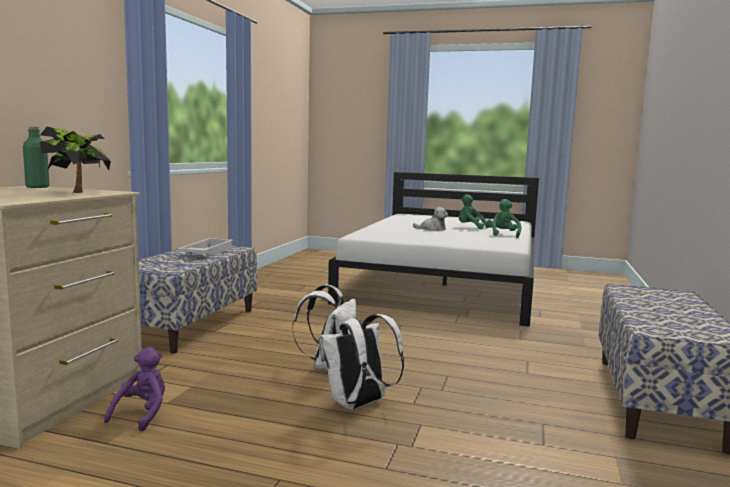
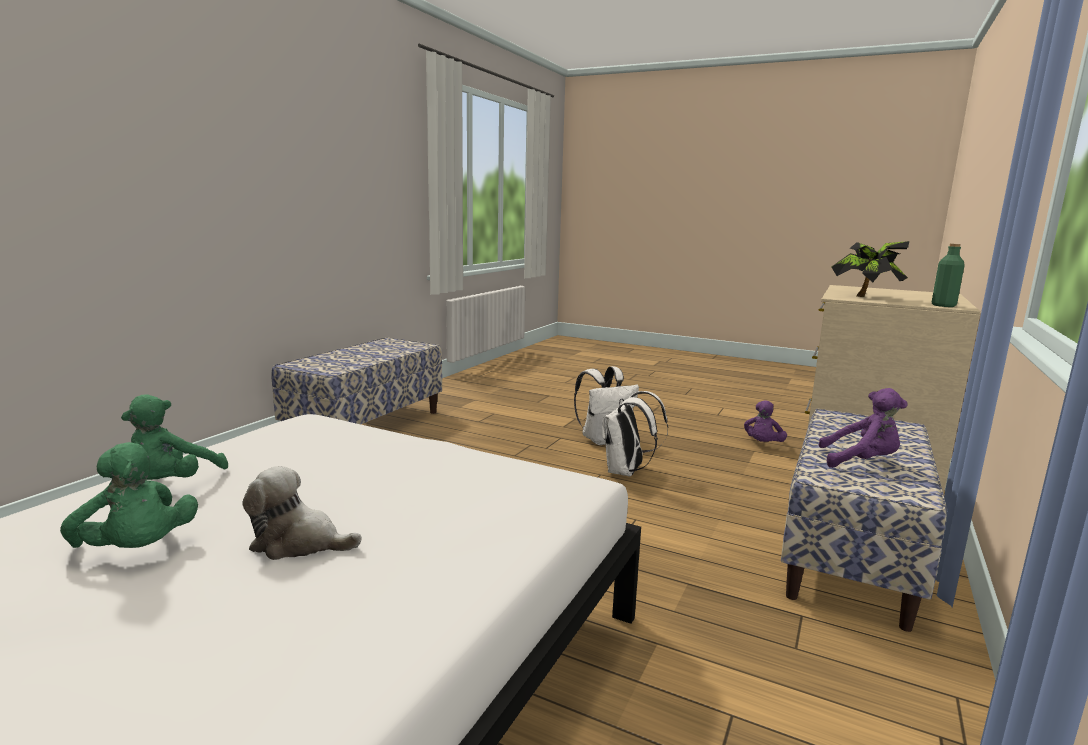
camera: 170 degrees left, 5 degrees up
white tray [178,238,233,255] -> purple plush toy [819,388,907,468]

